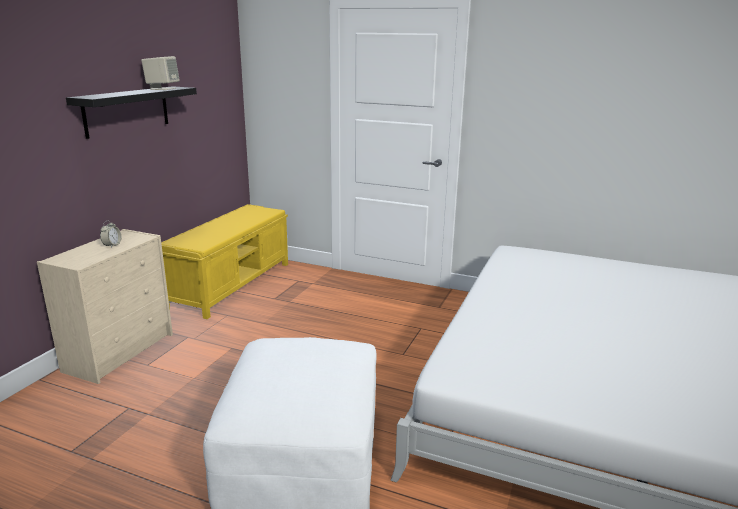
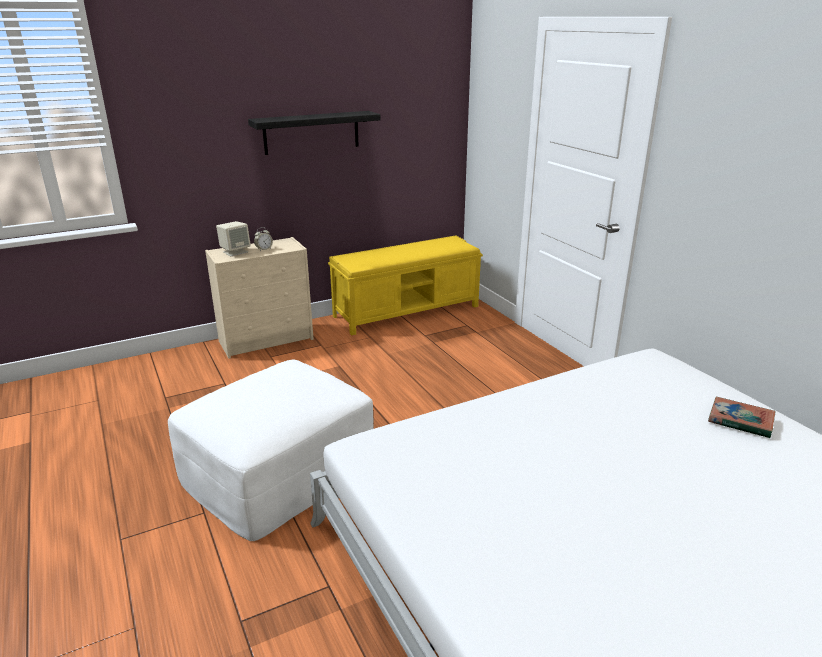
camera: 40 degrees right, 5 degrees up
beige speaker [141,56,180,90] -> beige speaker moved to [216,221,251,257]
none -> book [708,396,776,439]

